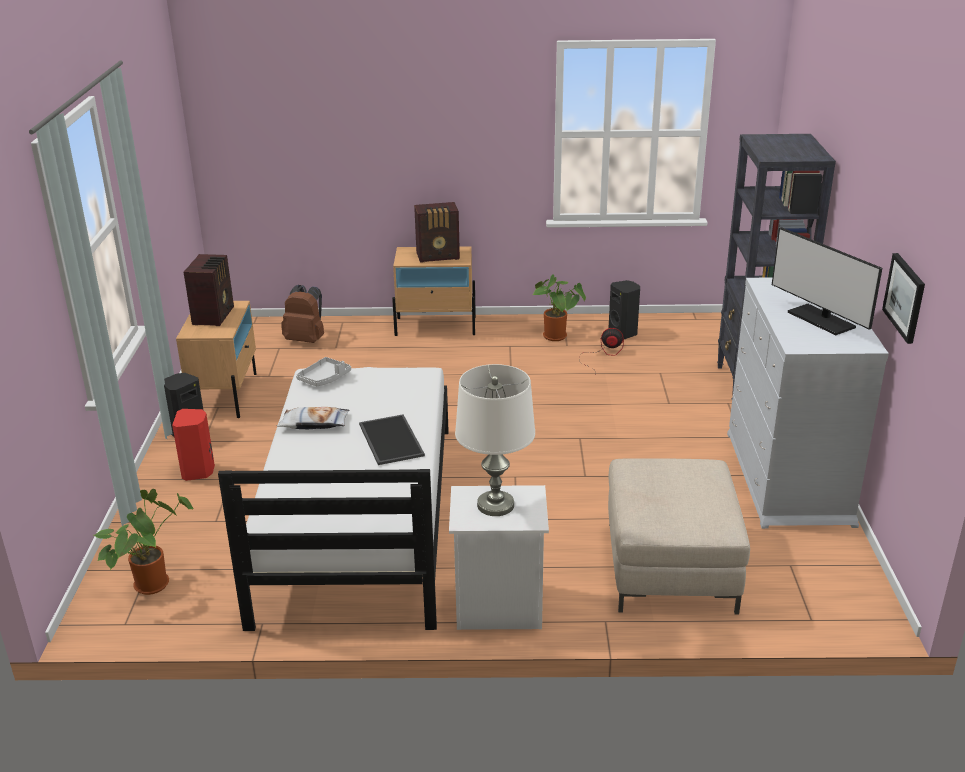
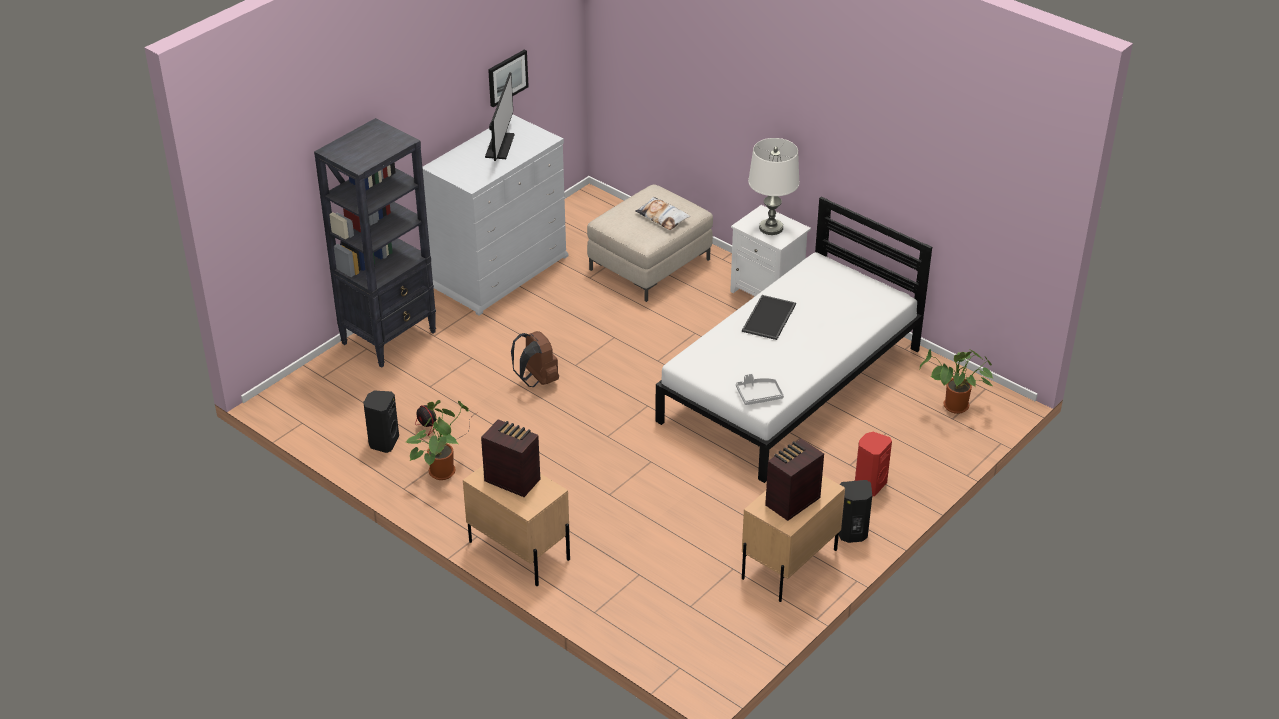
camera: 140 degrees left, 10 degrees up
pillow [276,407,350,429] -> pillow moved to [635,197,690,230]
brown backpack [281,285,324,343] -> brown backpack moved to [511,331,559,387]

